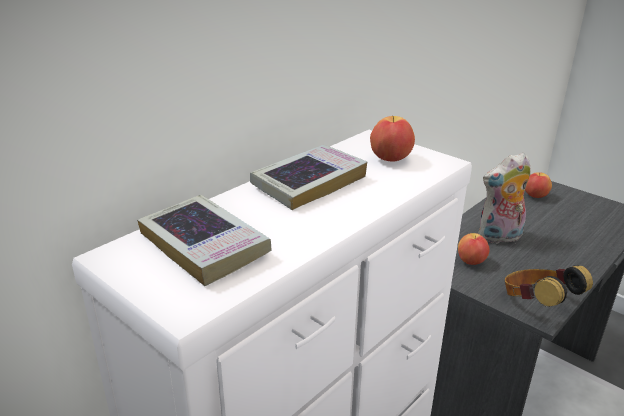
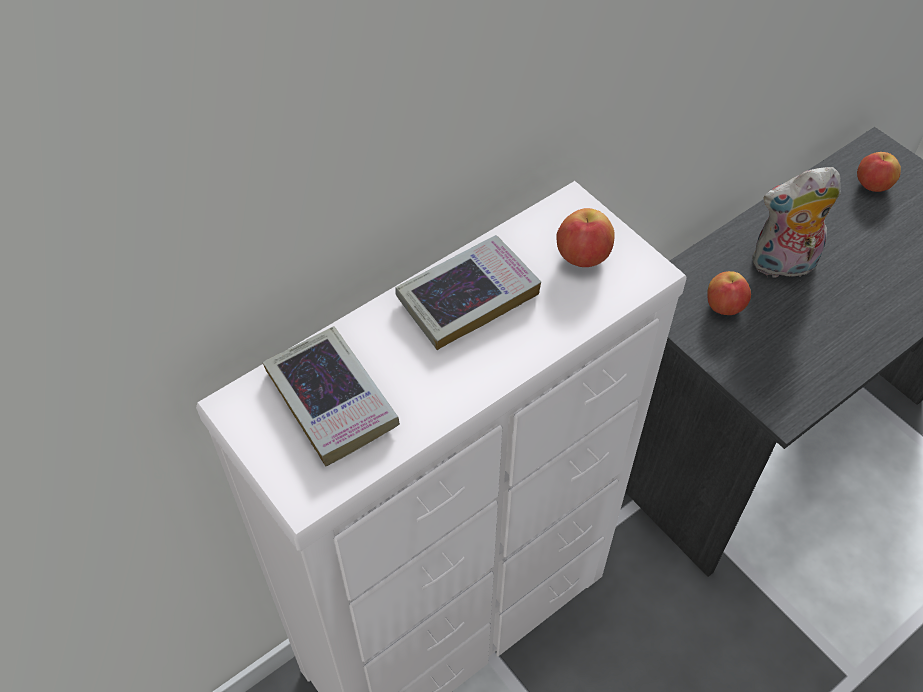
camera: 10 degrees right, 25 degrees up
headphones [505,265,593,307] -> none

